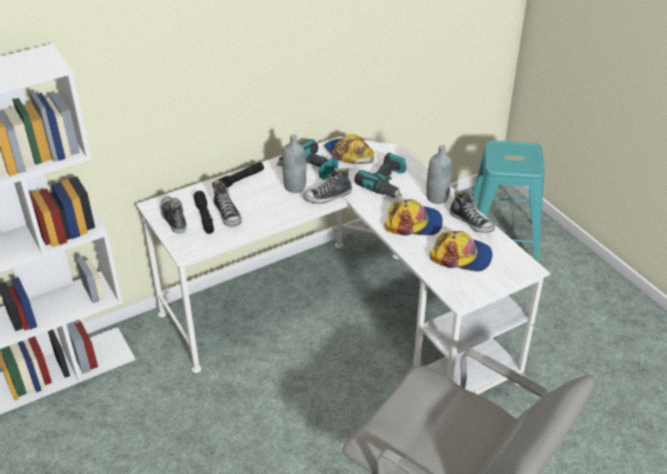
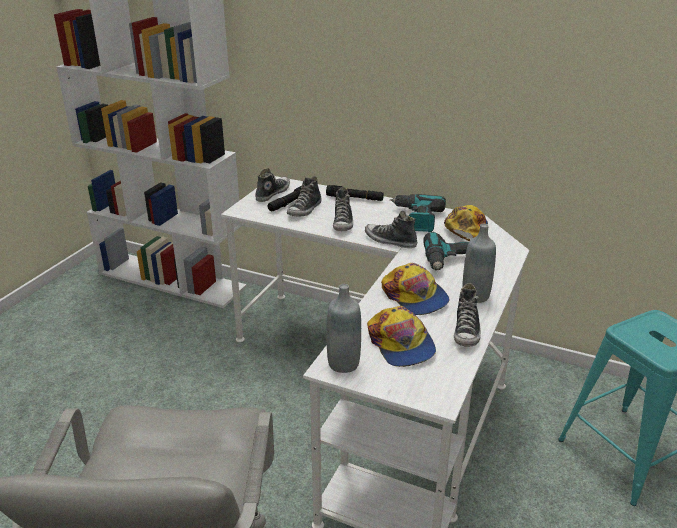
camera: 55 degrees right, 10 degrees down
grey bottle [282,134,306,193] -> grey bottle moved to [327,284,361,373]
none -> shoe [333,187,353,231]

